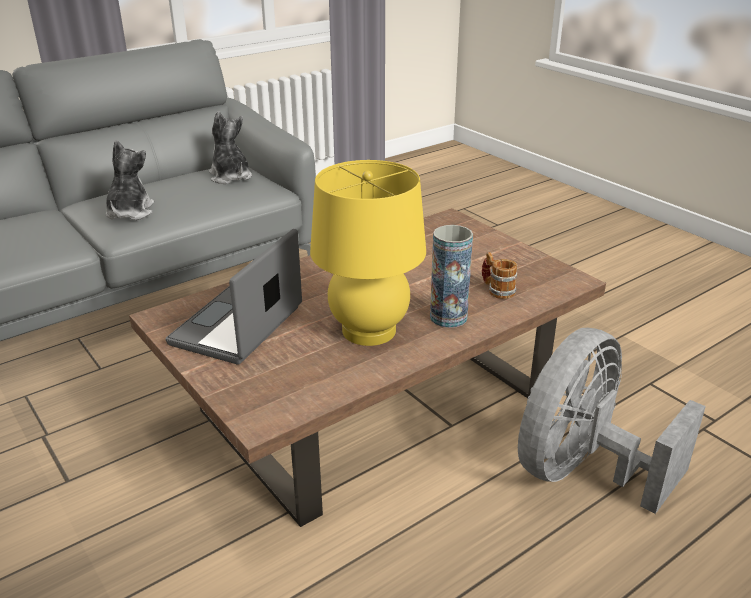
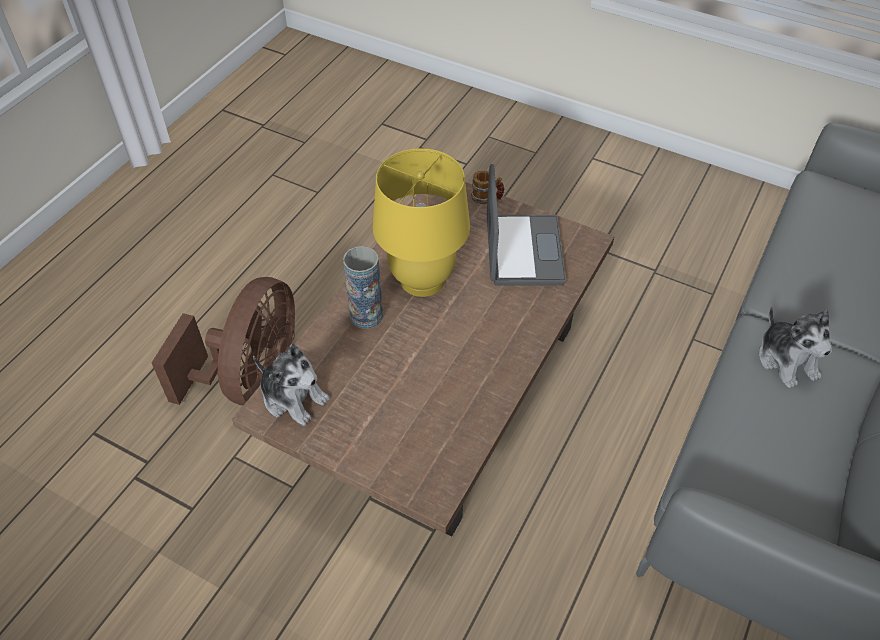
camera: 155 degrees right, 20 degrees up
plush toy [209,111,252,184] -> plush toy moved to [253,344,330,426]
mug [481,252,518,299] -> mug moved to [471,170,505,204]
grey fan [518,328,706,514] -> brown fan [152,277,295,405]

